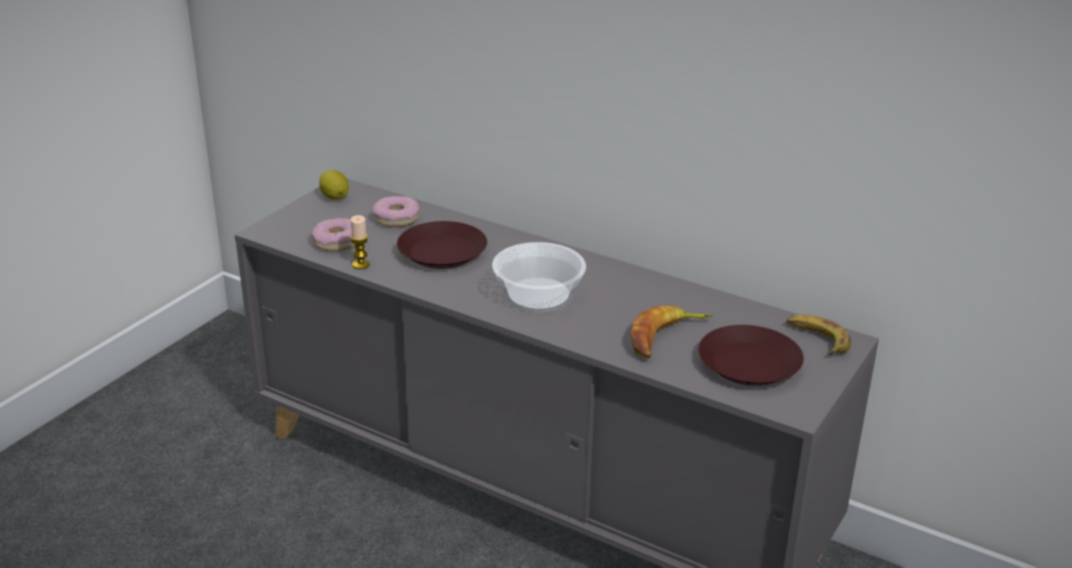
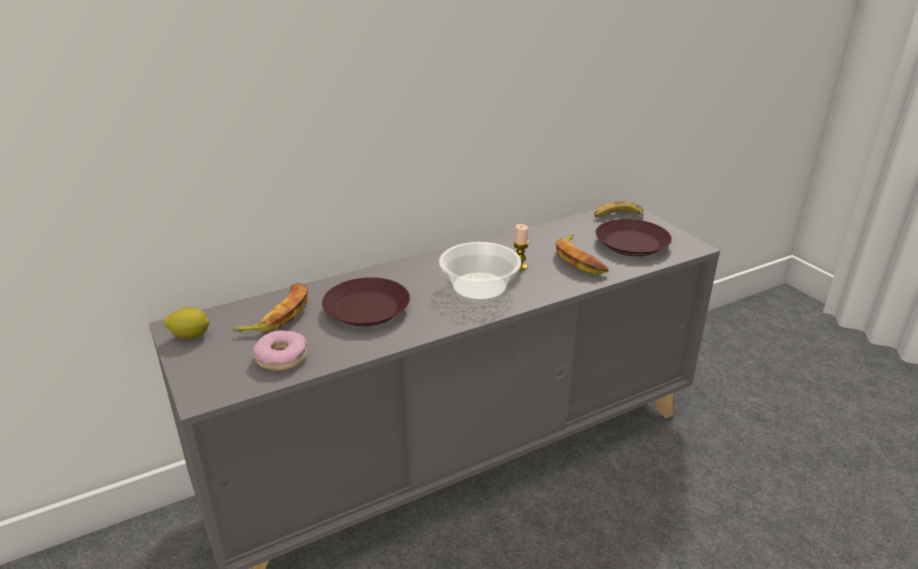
camera: 60 degrees left, 0 degrees up
candle [350,215,370,269] -> candle moved to [513,224,529,271]
donut [373,196,420,227] -> banana [233,283,308,332]

